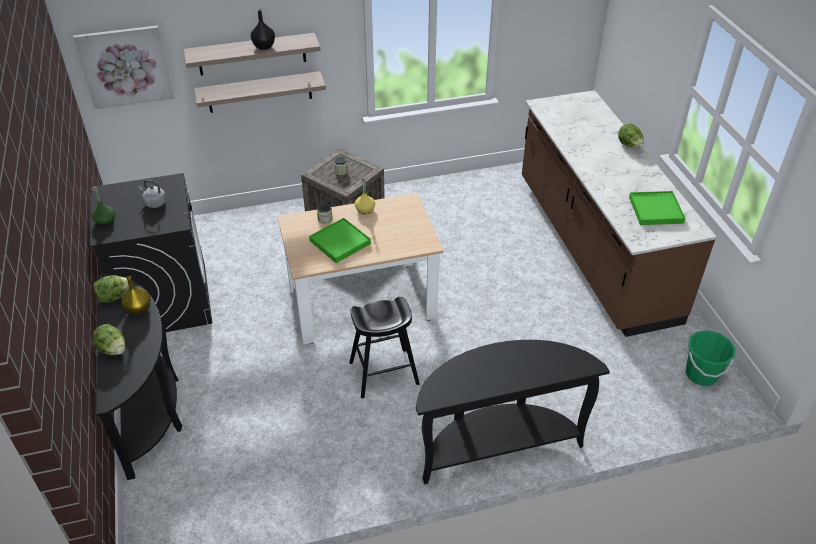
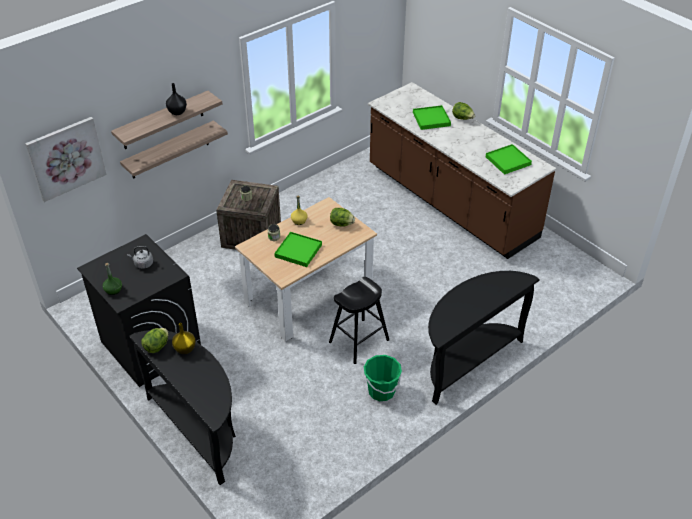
camera: 25 degrees left, 0 degrees up
lettuce [92,324,125,355] -> lettuce moved to [330,208,355,227]
green bucket [685,330,735,386] -> green bucket moved to [364,355,402,401]
none -> green tray [413,105,451,130]

